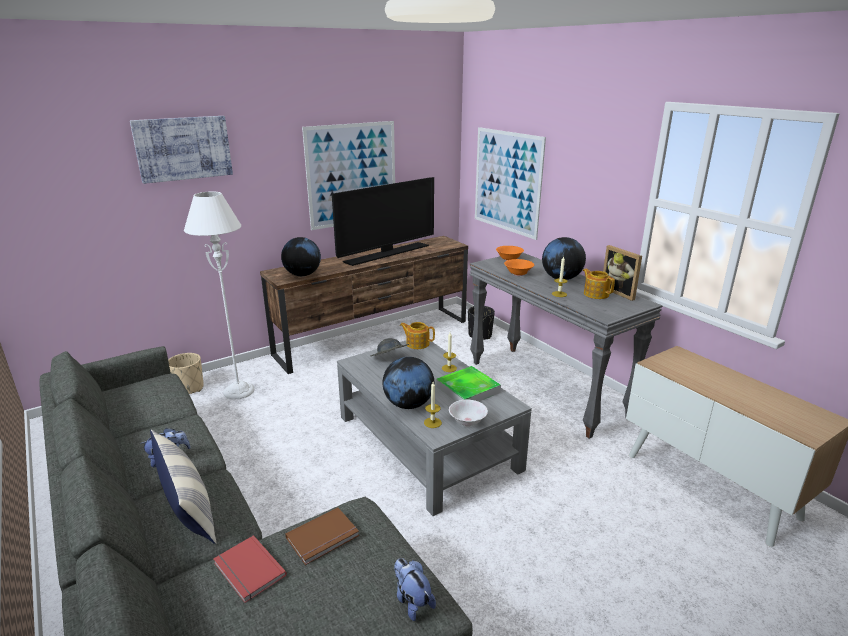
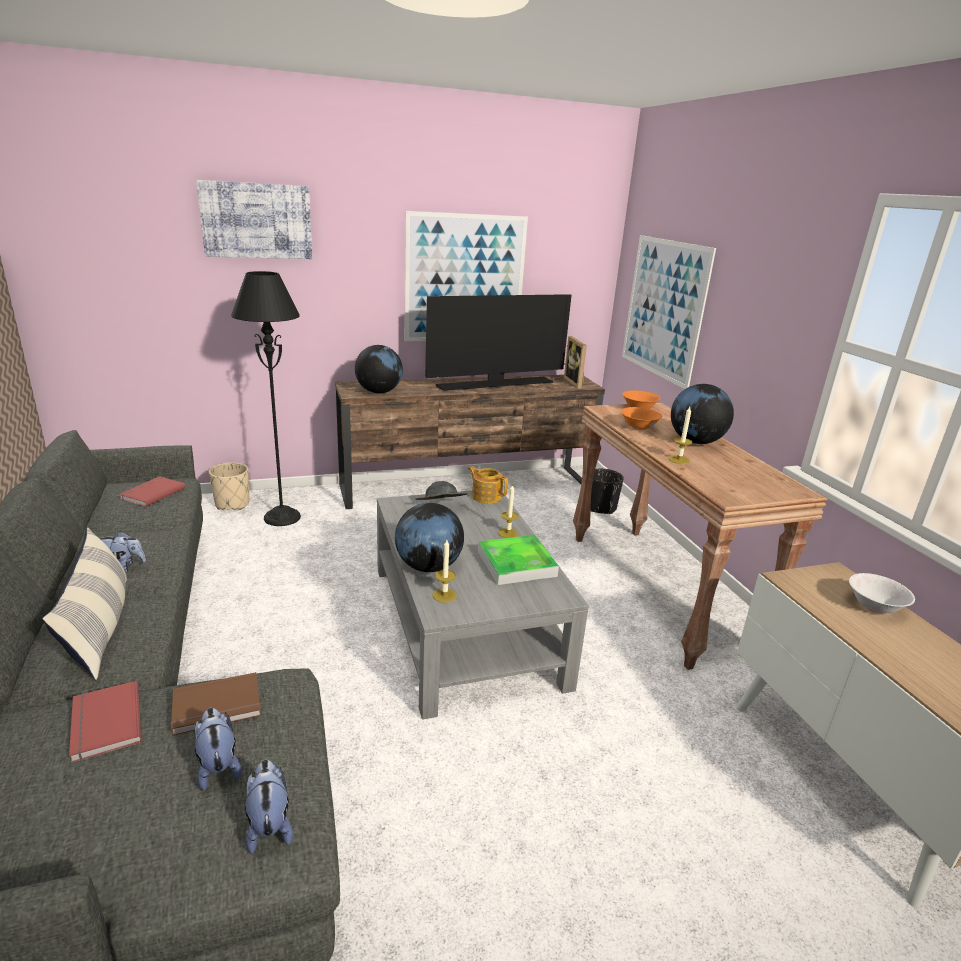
camera: 15 degrees right, 0 degrees up
white floor lamp [184,191,255,400] -> black floor lamp [231,271,301,526]
white bowl [449,400,488,426] -> white bowl moved to [849,573,915,614]
grey console table [469,253,662,439] -> brown console table [573,402,828,670]
teapot [583,269,615,299] -> none
picture frame [603,245,642,301] -> picture frame moved to [564,336,587,389]
none -> red book [119,476,186,507]
none -> plush toy [195,708,242,791]

